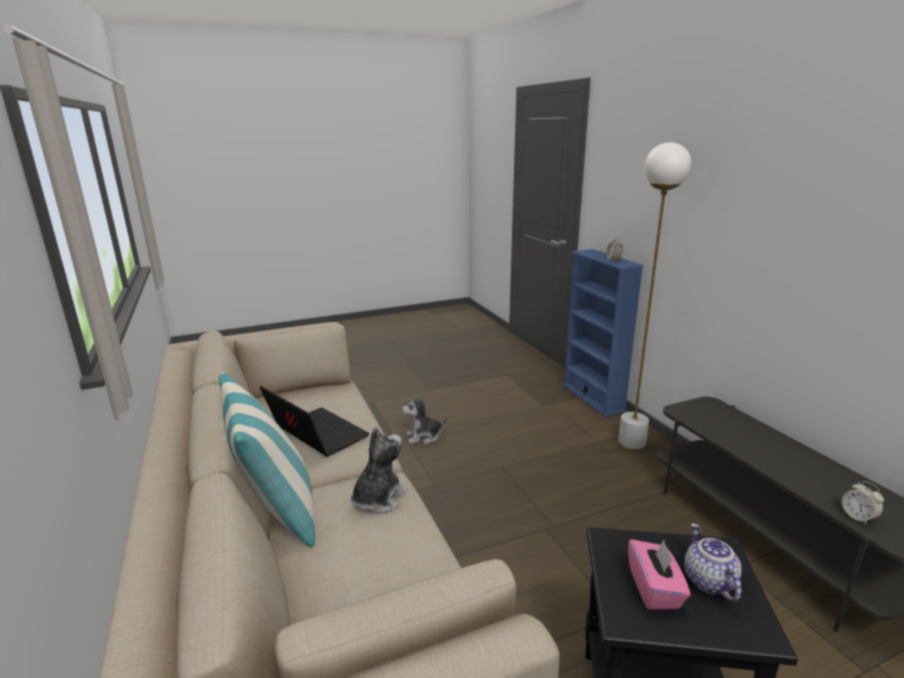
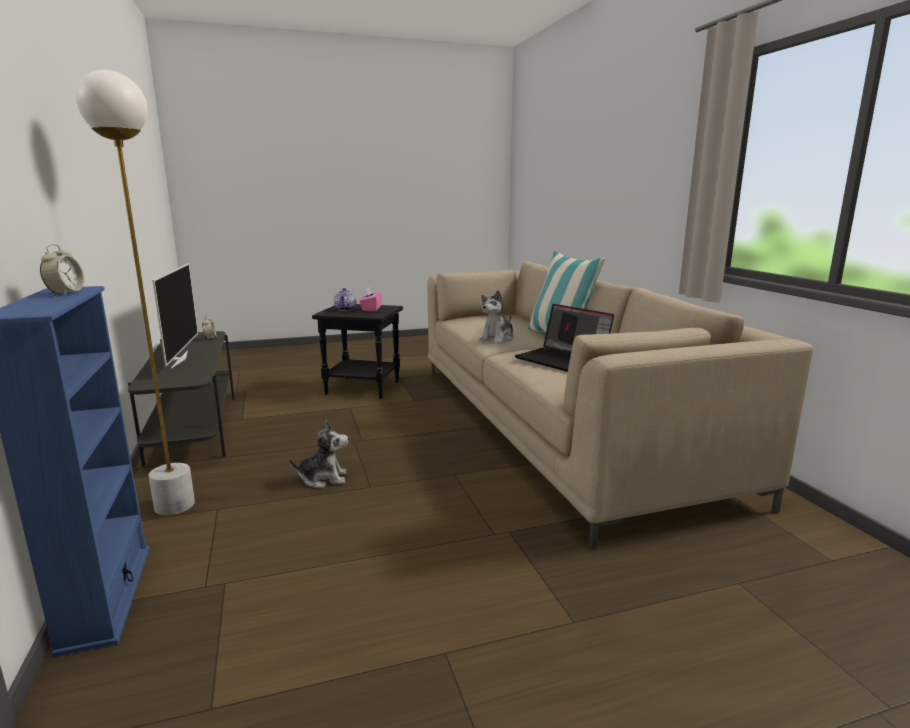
camera: 175 degrees left, 5 degrees down
plush toy [402,394,448,444] -> plush toy moved to [289,420,349,488]
none -> television [152,263,198,369]

